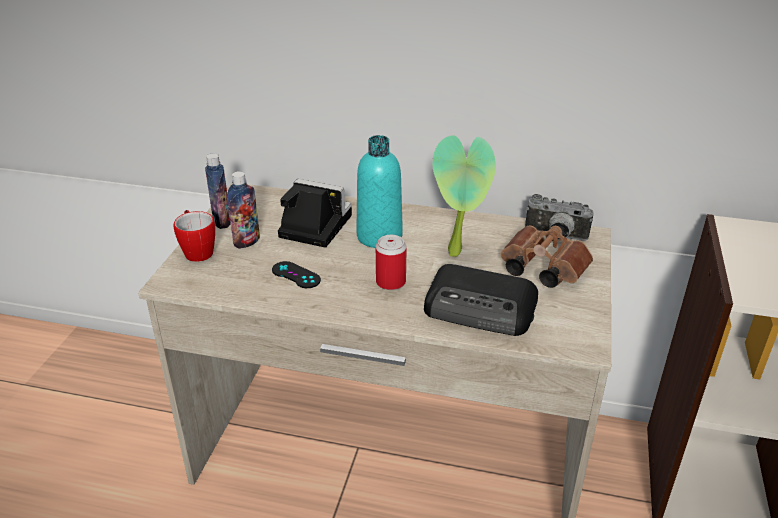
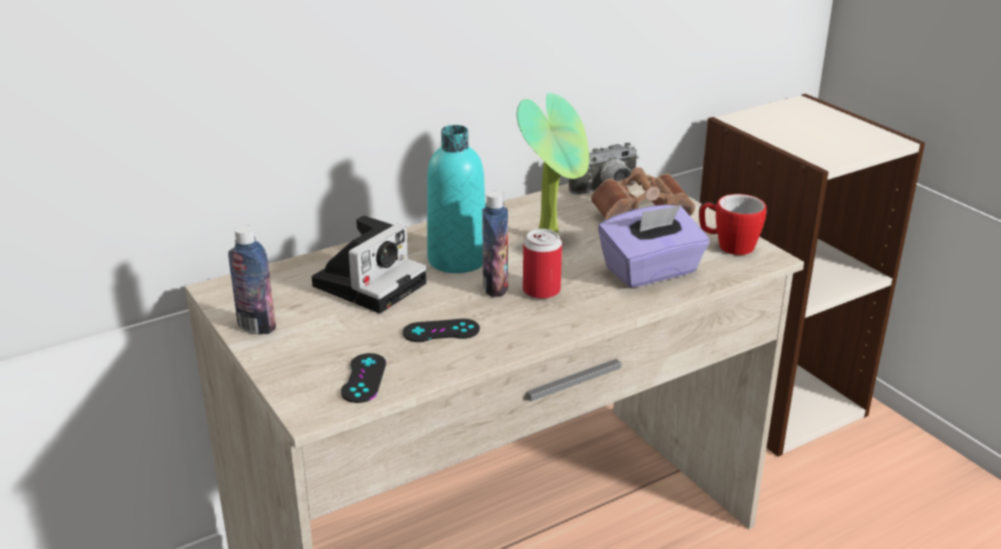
camera: 45 degrees left, 5 degrees down
mug [174,210,215,262] -> mug moved to [699,194,767,255]
bottle [227,171,260,249] -> bottle moved to [482,191,508,297]
camera [278,179,352,247] -> camera turned 150 degrees clockwise [312,215,426,313]
radio [424,264,538,336] -> purple tissue box [598,205,710,288]
none -> black game controller [341,353,386,403]

